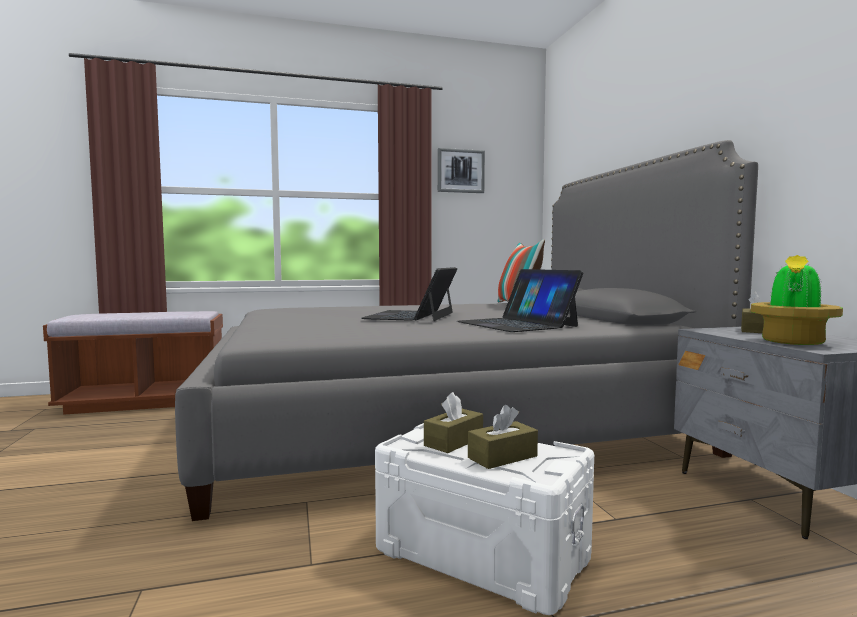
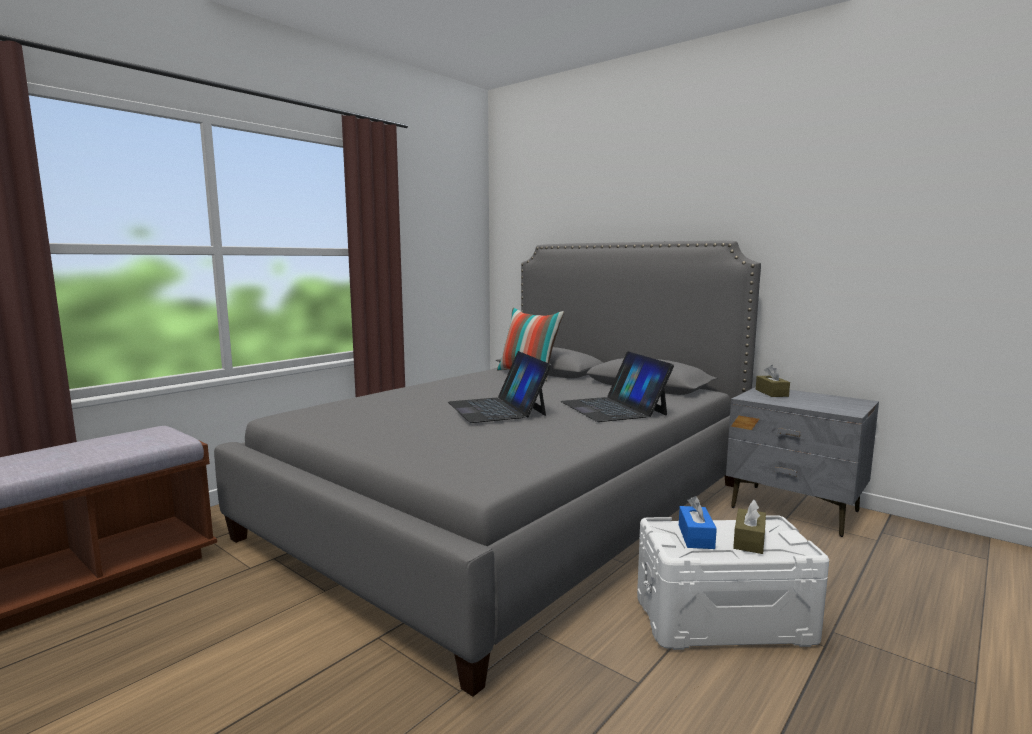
camera: 35 degrees left, 5 degrees up
brown tissue box [424,392,483,453] -> blue tissue box [679,496,717,549]
picture [438,148,485,193] -> none
laptop [457,269,583,332] -> laptop turned 45 degrees clockwise [561,351,674,422]
potted plant [751,255,843,345] -> none

